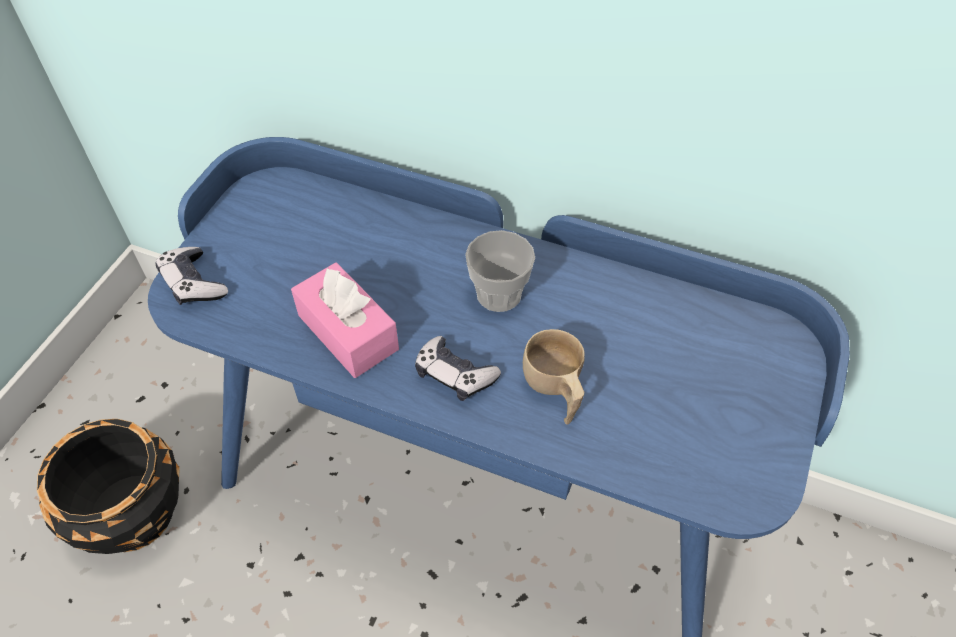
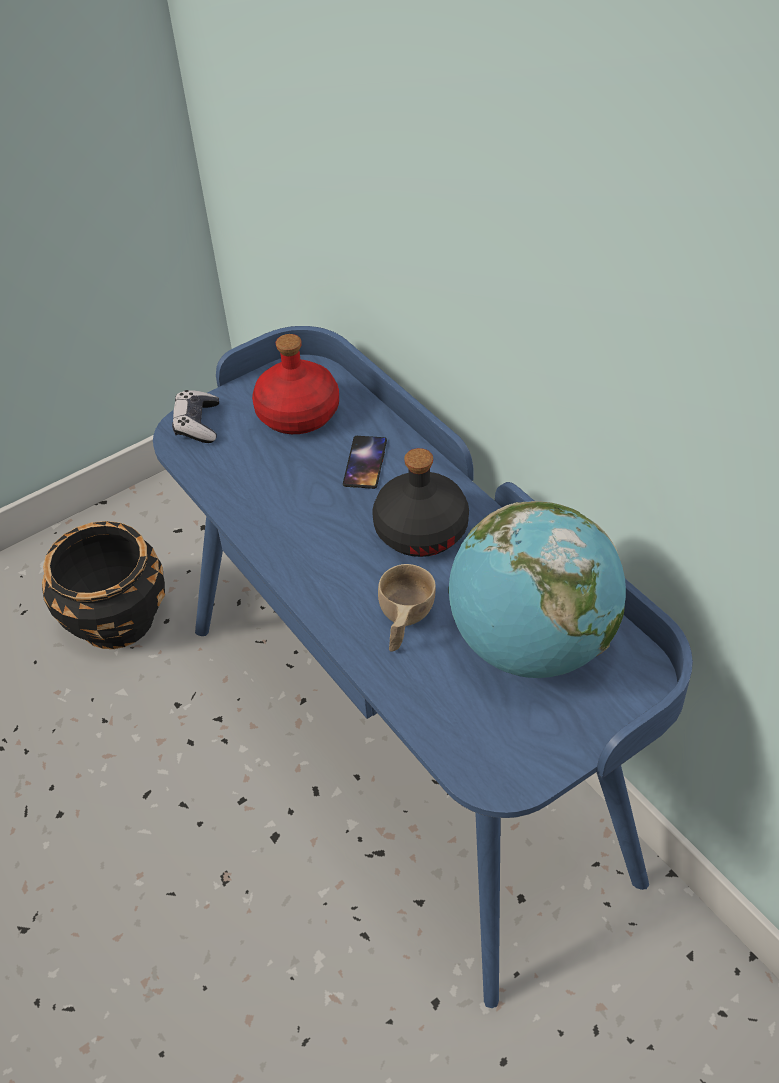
camera: 35 degrees right, 5 degrees down
pink tissue box [291,262,399,378] -> none
game controller [415,336,501,401] -> none
cup [465,230,535,312] -> black bottle [372,448,469,557]
none -> red bottle [252,334,339,434]
none -> phone [343,436,387,489]
none -> globe [448,501,626,678]

